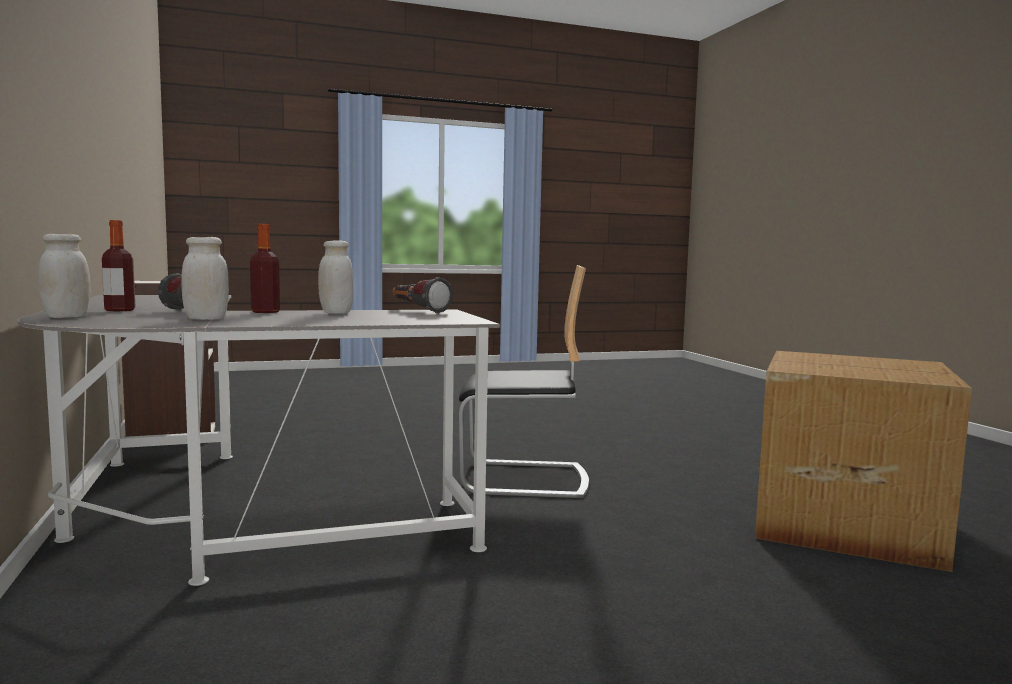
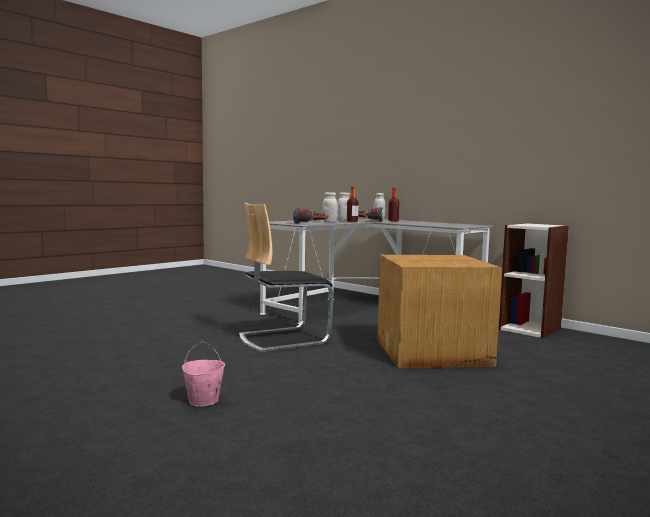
camera: 150 degrees right, 0 degrees up
cardboard box [755,351,972,572] -> cardboard box moved to [377,255,502,368]
none -> pink bucket [182,341,225,406]

